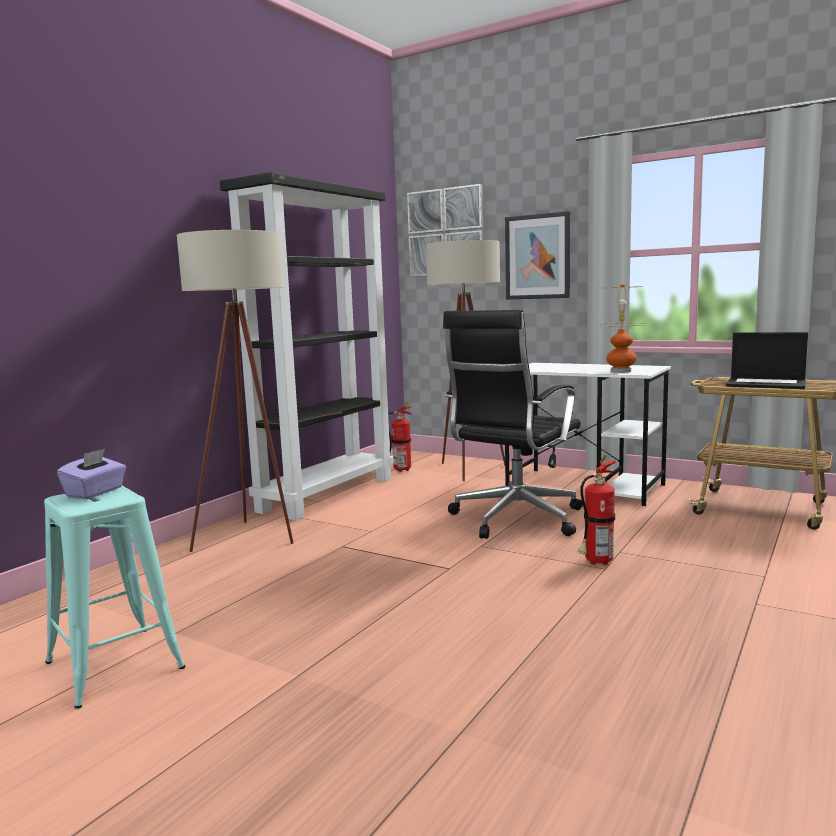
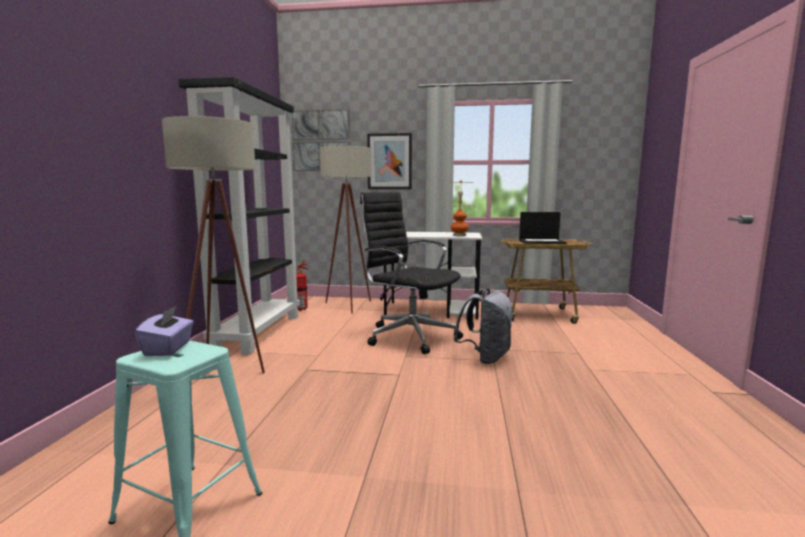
camera: 25 degrees left, 0 degrees up
black office chair [443,310,583,539] -> black office chair turned 120 degrees clockwise [360,192,463,354]
fire extinguisher [578,455,616,565] -> grey backpack [454,289,514,364]

